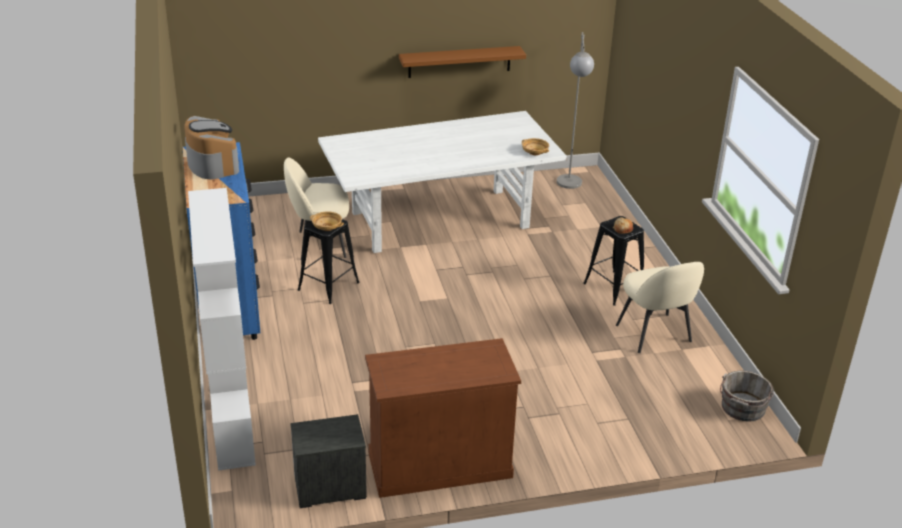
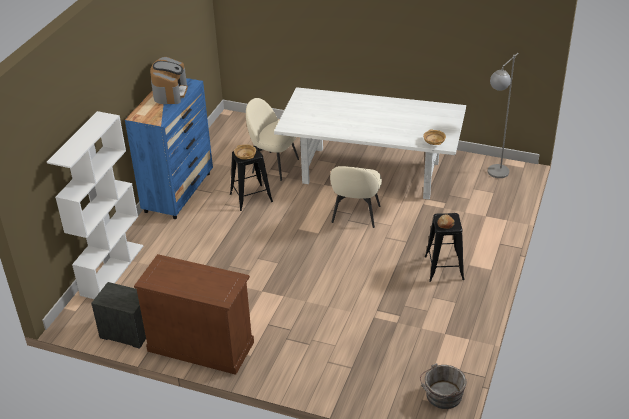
camera: 35 degrees right, 5 degrees up
brown shelf [399,46,526,78] -> none
beige chair [616,262,704,353] -> beige chair moved to [330,166,382,228]

